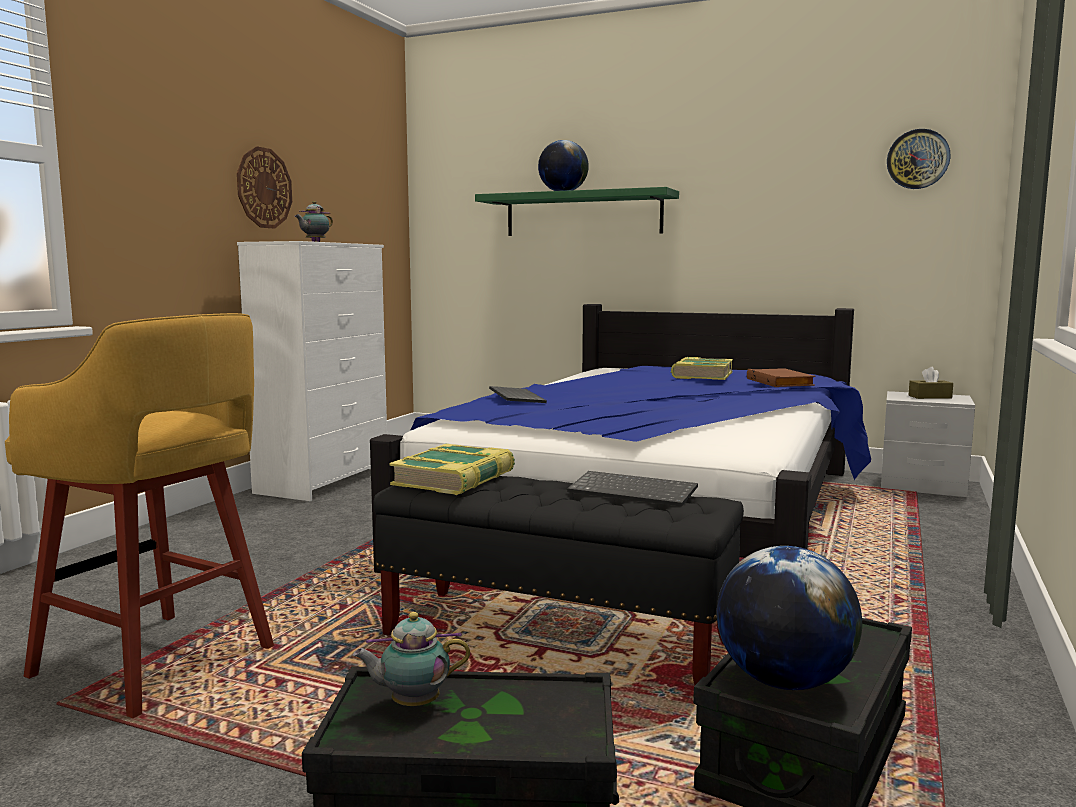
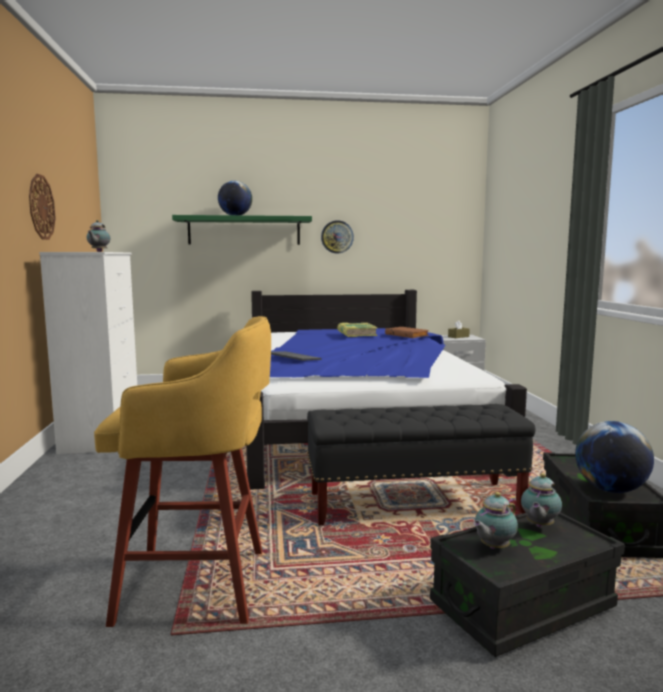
camera: 30 degrees left, 0 degrees up
book [389,444,515,495] -> none
keyboard [567,471,698,507] -> none
wall clock [887,129,950,189] -> wall clock moved to [321,220,354,253]
none -> teapot [521,473,562,527]

